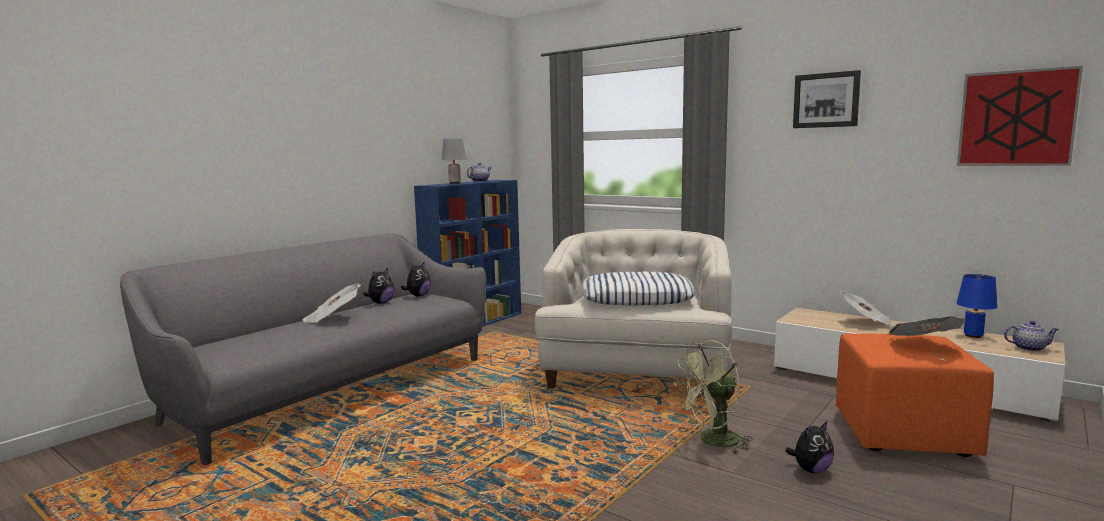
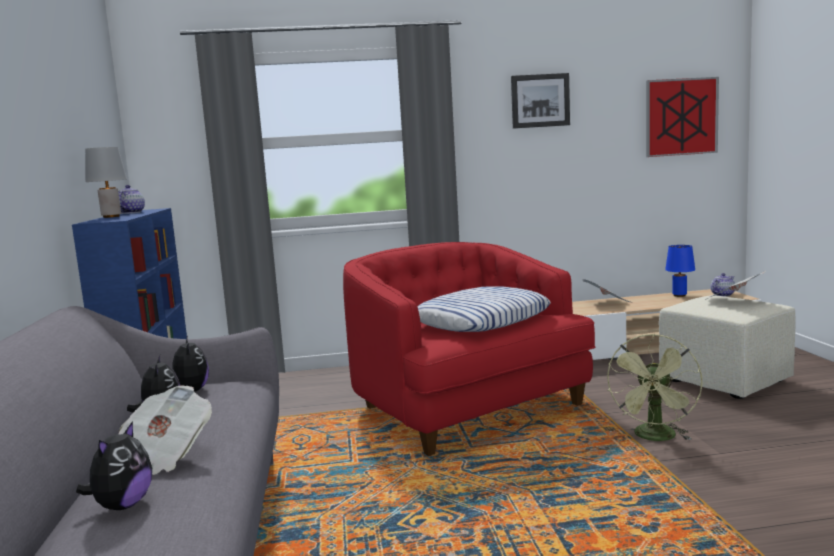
camera: 45 degrees left, 0 degrees up
white armchair [535,229,732,399] -> red armchair [343,242,595,456]
plush toy [785,421,834,473] -> plush toy moved to [76,421,152,510]
orange ottoman [836,334,994,457] -> beige ottoman [659,295,796,399]

